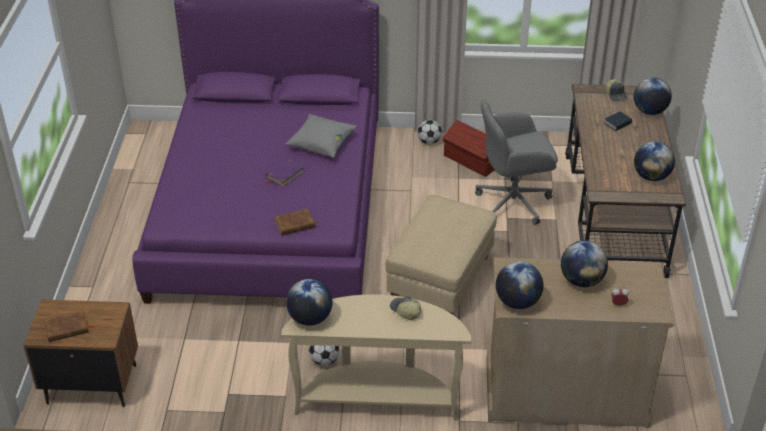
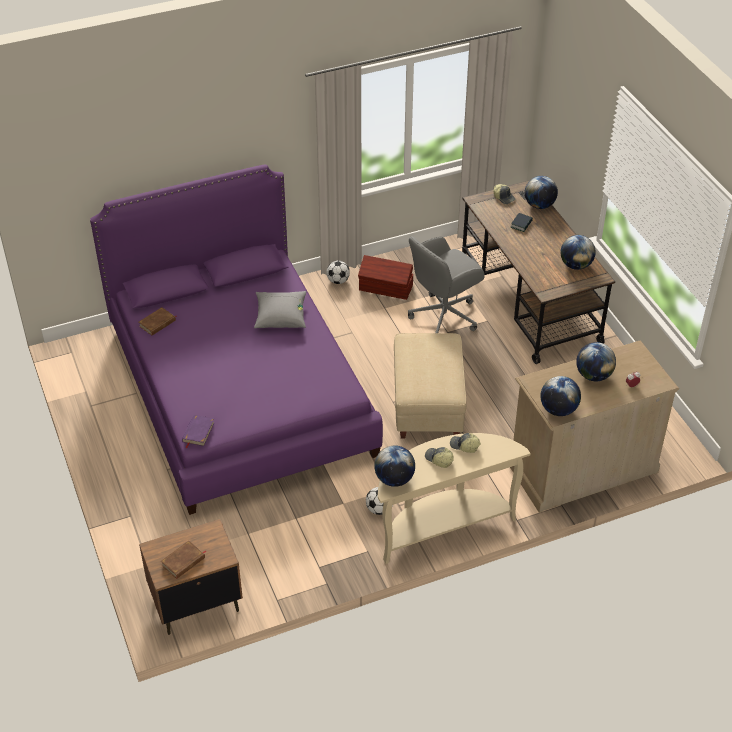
camera: 25 degrees left, 5 degrees up
purple book [266,158,305,187] -> purple book moved to [182,415,215,448]
brown book [274,209,319,236] -> brown book moved to [139,307,177,335]
none -> cap [425,447,454,468]

